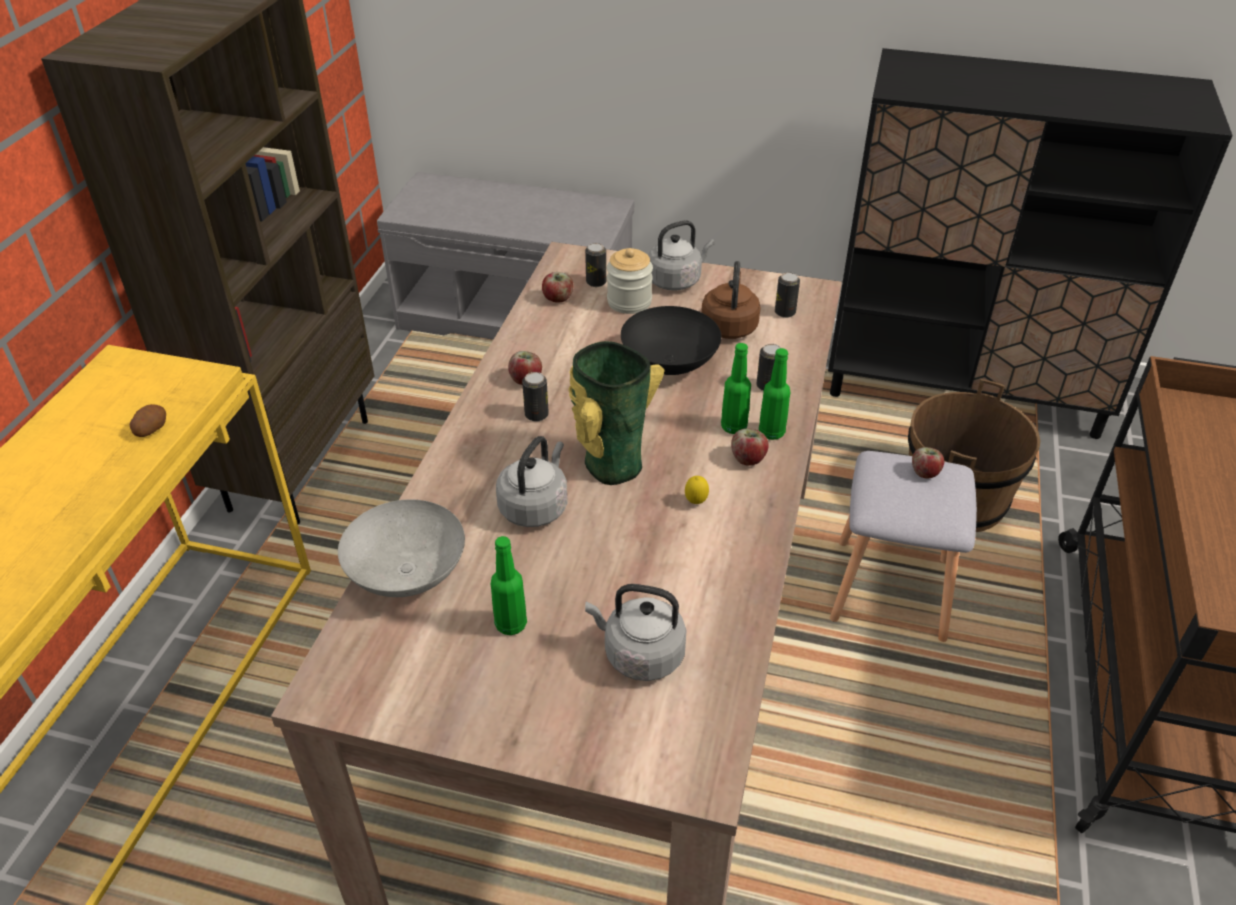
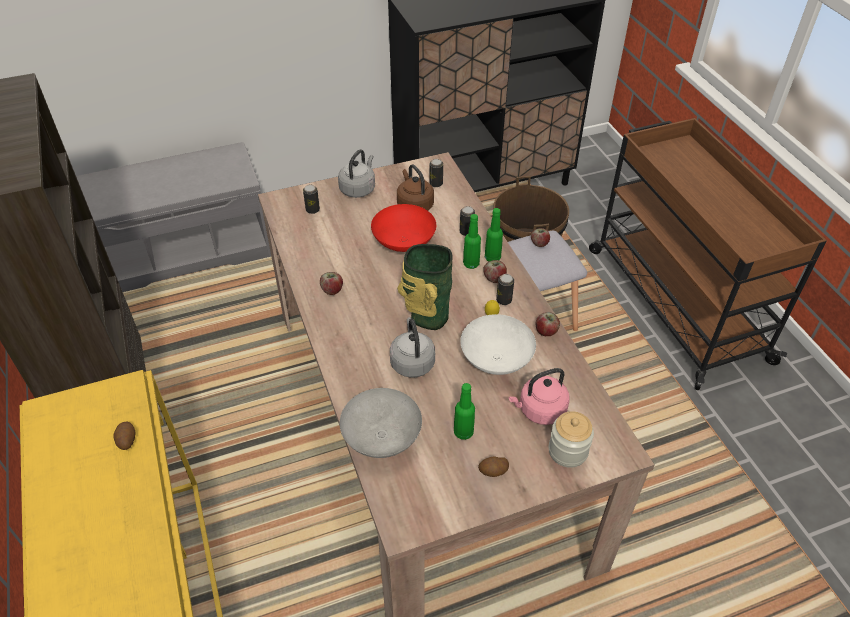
camera: 35 degrees left, 5 degrees up
can [522,372,549,421] -> can moved to [496,274,514,305]
apple [542,272,573,303] -> apple moved to [536,312,560,336]
grey kettle [585,584,687,681] -> pink kettle [509,368,569,425]
jar [607,248,653,314] -> jar moved to [549,411,594,468]
black bowl [621,306,721,375] -> red bowl [371,204,436,252]
none -> white bowl [460,314,536,375]
none -> potato [478,457,509,477]

